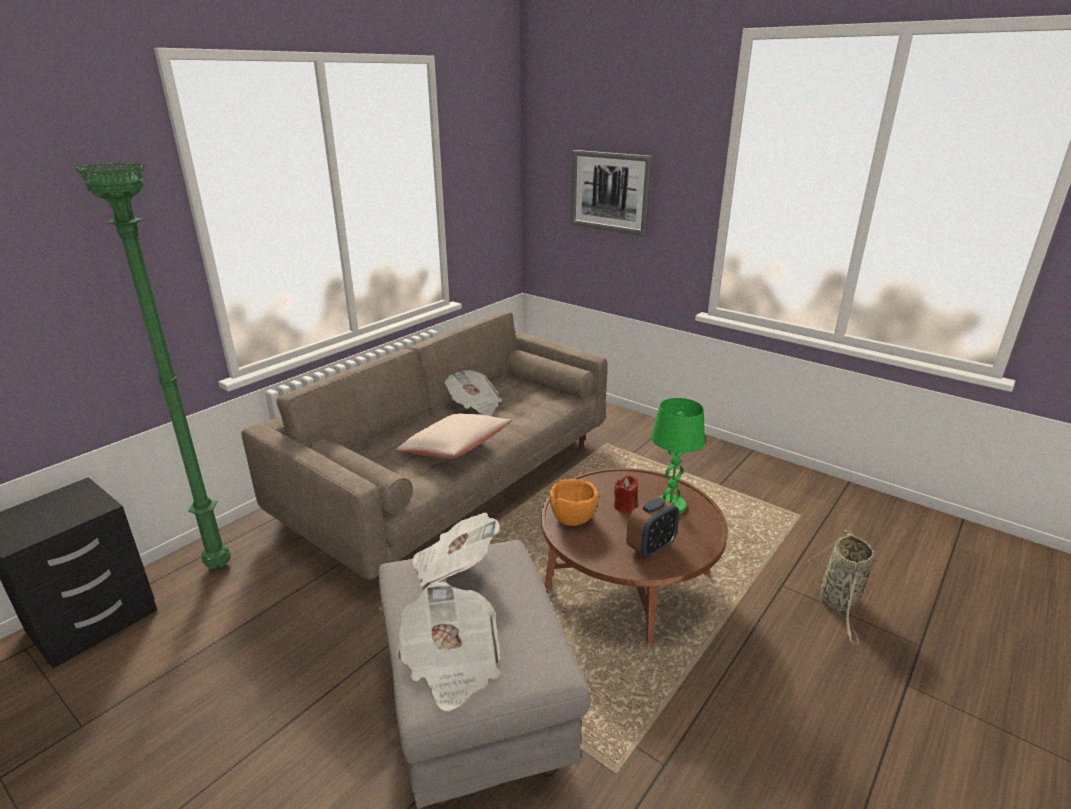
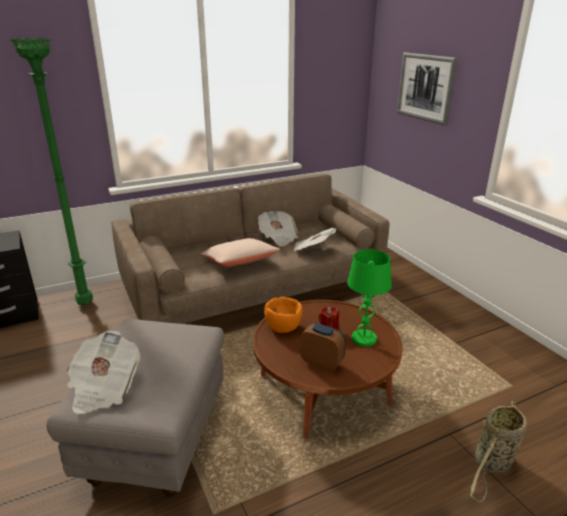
camera: 25 degrees right, 0 degrees up
newspaper [412,513,500,587] -> newspaper moved to [293,227,336,252]
alarm clock [626,497,679,558] -> alarm clock turned 135 degrees counterclockwise [300,323,346,371]

